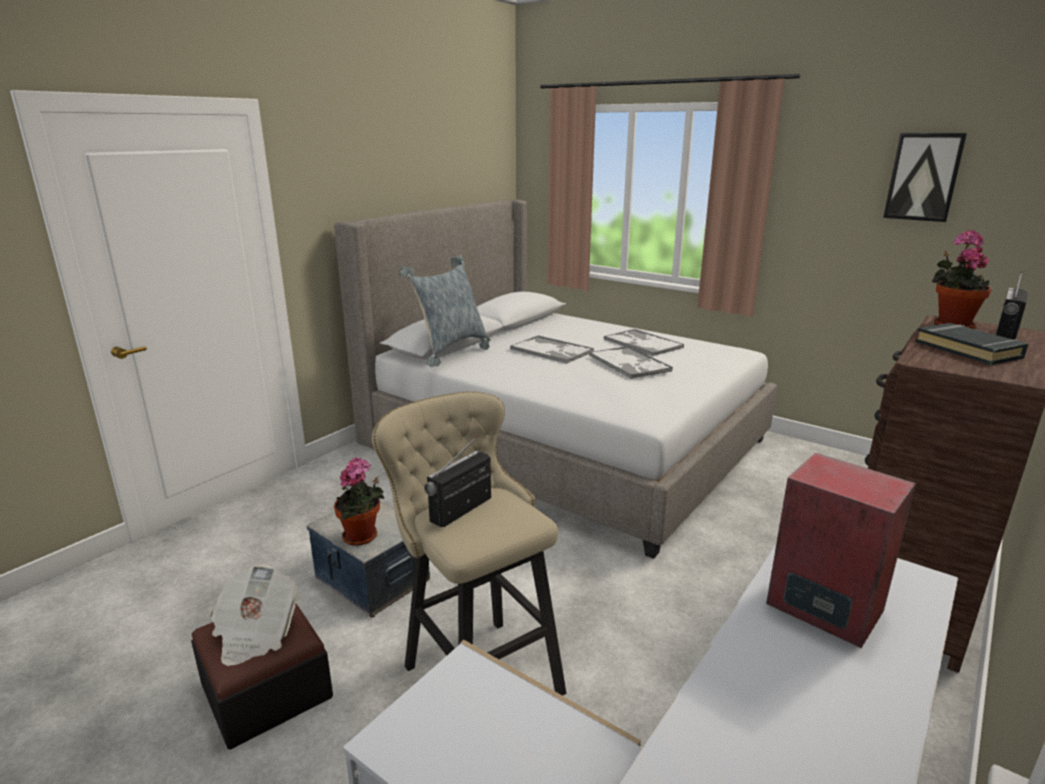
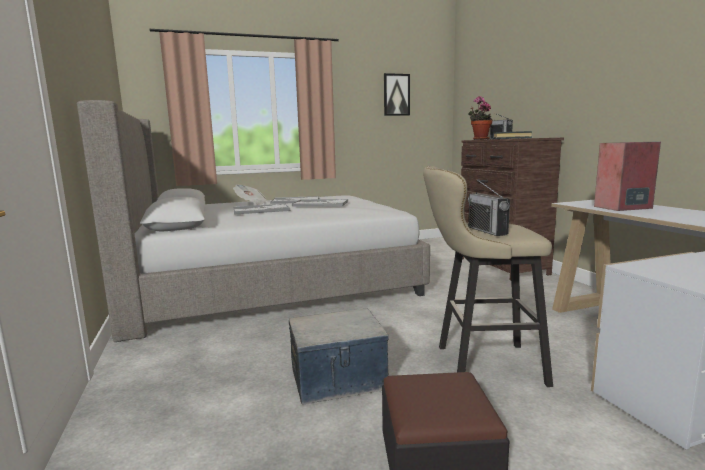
camera: 55 degrees left, 10 degrees down
newspaper [210,564,299,666] -> newspaper moved to [233,184,268,205]
potted plant [334,457,384,546] -> none
pillow [399,255,491,367] -> none

